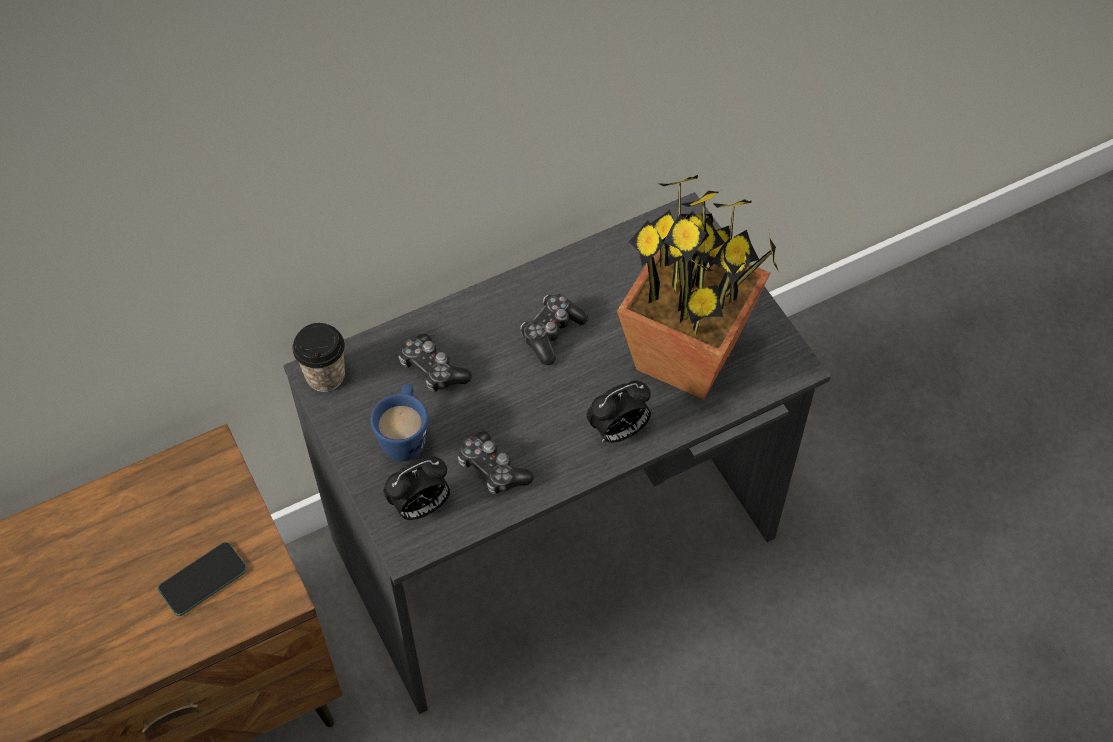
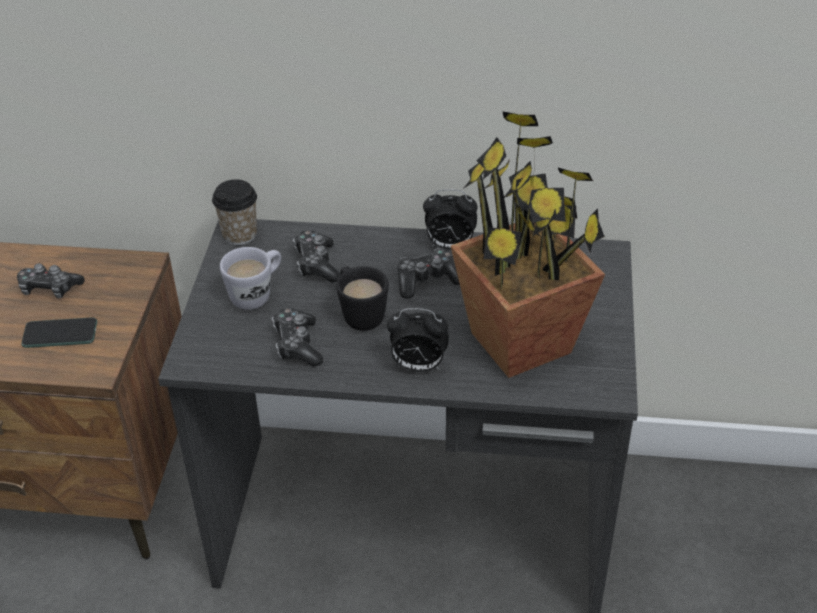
camera: 35 degrees right, 15 degrees down
blue mug [371,384,428,461] -> white mug [220,247,281,310]
alarm clock [383,456,450,520] -> alarm clock moved to [423,189,478,250]
none -> game controller [17,263,85,299]
none -> black mug [336,266,389,331]

